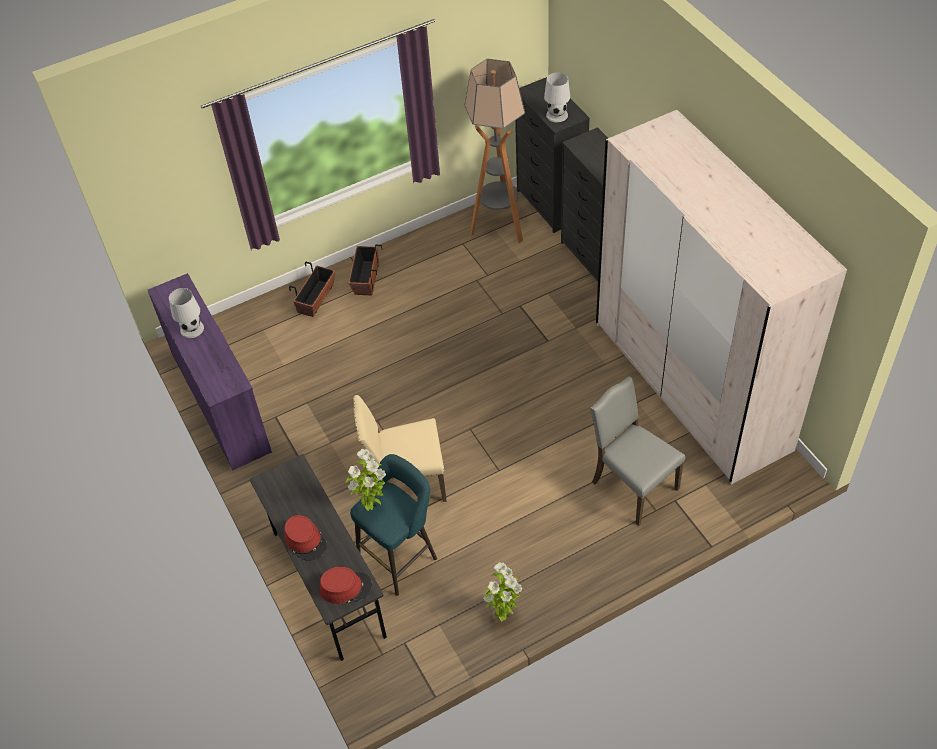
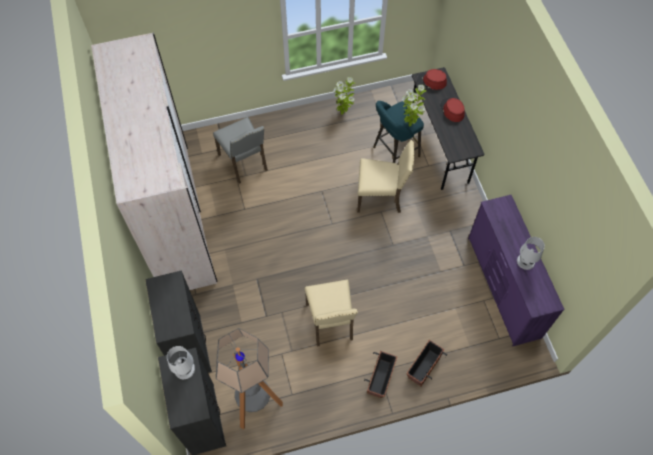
camera: 170 degrees left, 10 degrees up
none -> beige chair [305,279,358,347]

